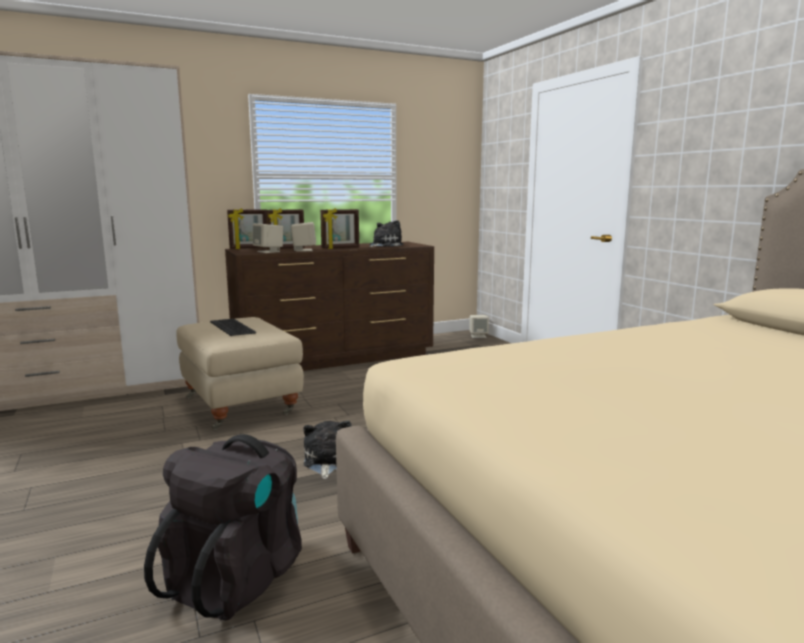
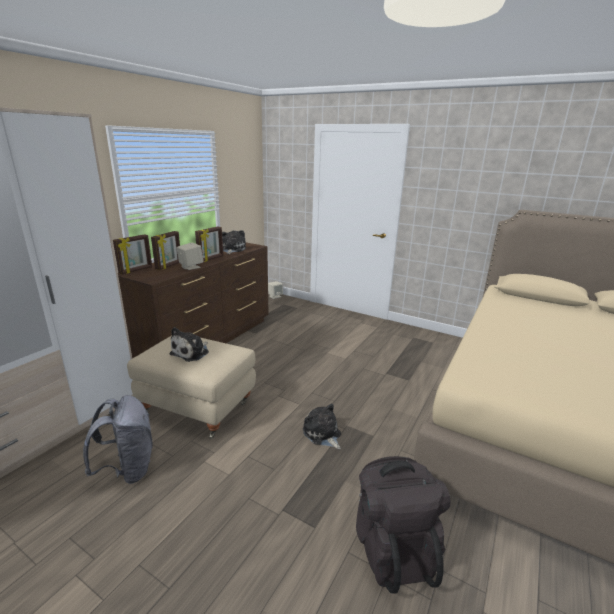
camera: 35 degrees left, 10 degrees up
keyboard [210,319,256,336] -> plush toy [169,327,209,362]
beige speaker [253,223,283,253] -> none
none -> grey backpack [83,395,153,484]

